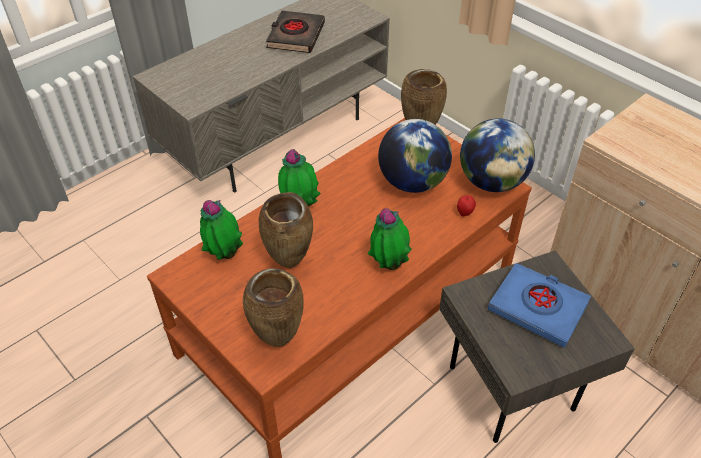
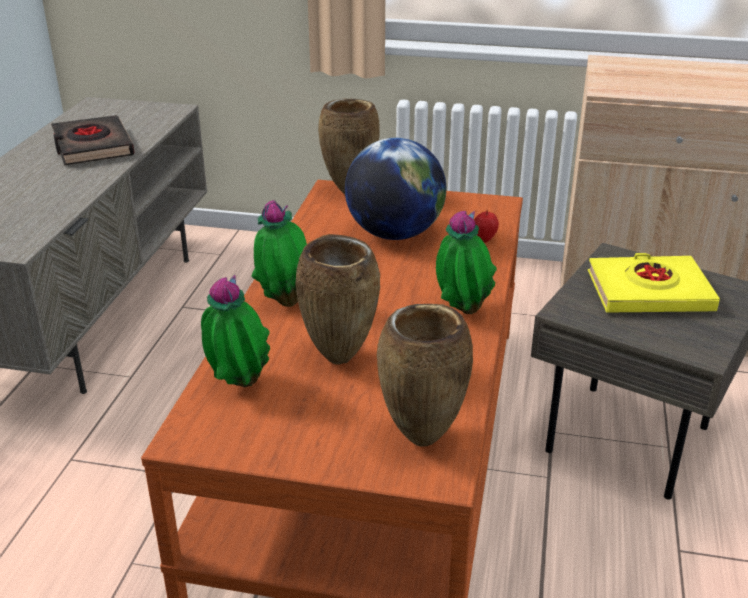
camera: 35 degrees left, 15 degrees down
globe [460,118,535,192] -> none
blue book [488,263,591,347] -> yellow book [588,253,720,313]

